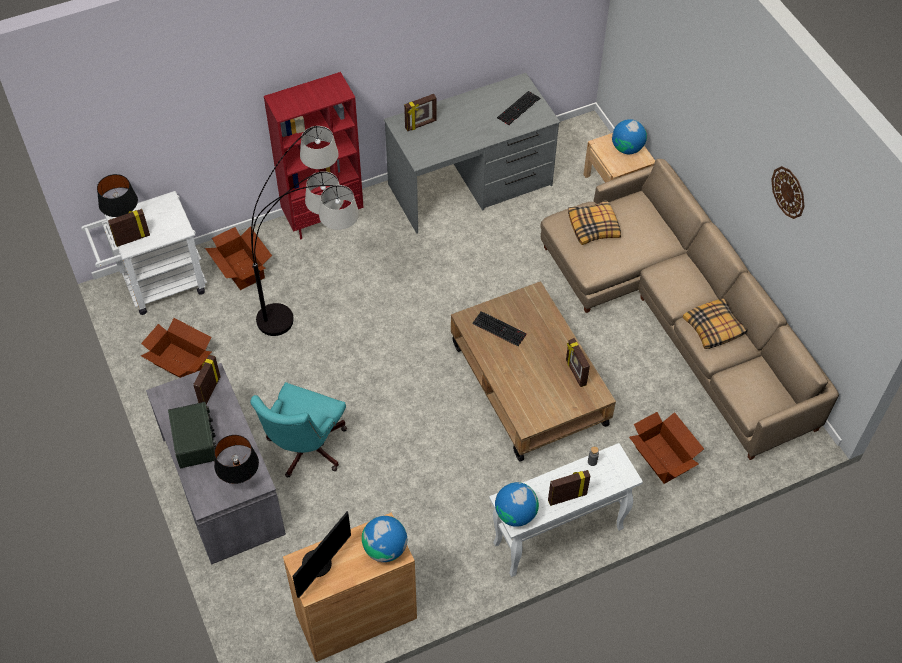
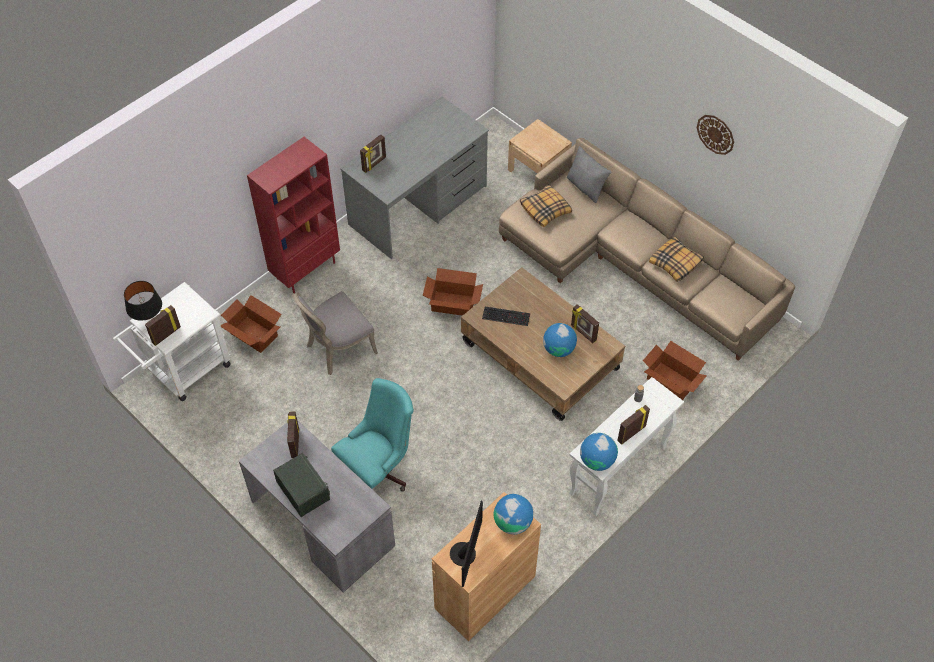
camera: 20 degrees left, 0 degrees up
cardboard box [141,318,212,378] -> cardboard box moved to [423,268,483,316]
black table lamp [214,435,259,484] -> none
floor lamp [251,126,359,336] -> grey chair [292,291,378,375]
turquoise office chair [251,382,347,477] -> turquoise office chair turned 135 degrees counterclockwise [331,378,414,491]
keyboard [497,91,540,125] -> none
globe [612,119,647,154] -> globe moved to [543,323,577,357]
none -> grey pillow [567,146,611,203]

